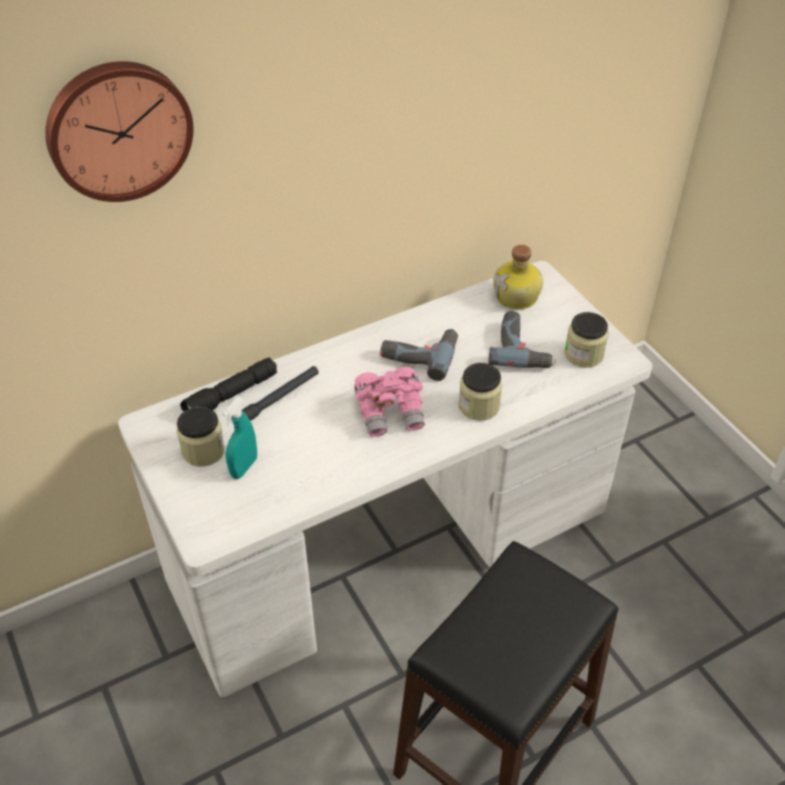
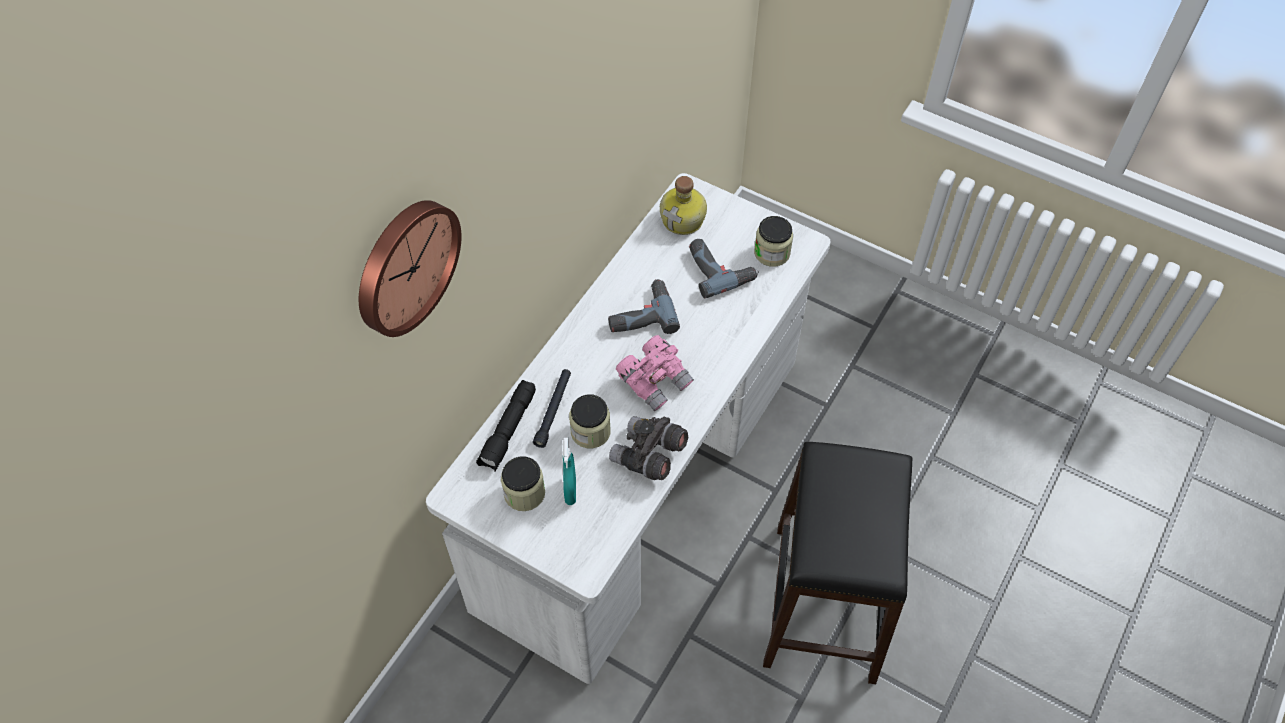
camera: 30 degrees left, 10 degrees up
jar [458,363,502,421] -> jar moved to [569,394,611,448]
none -> grey binoculars [609,416,688,480]

